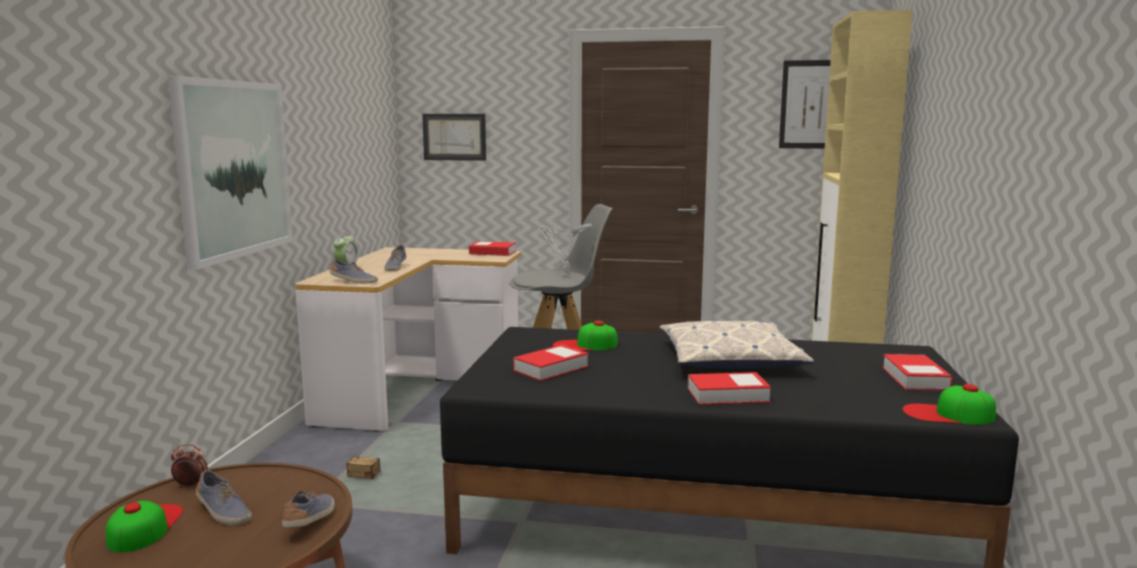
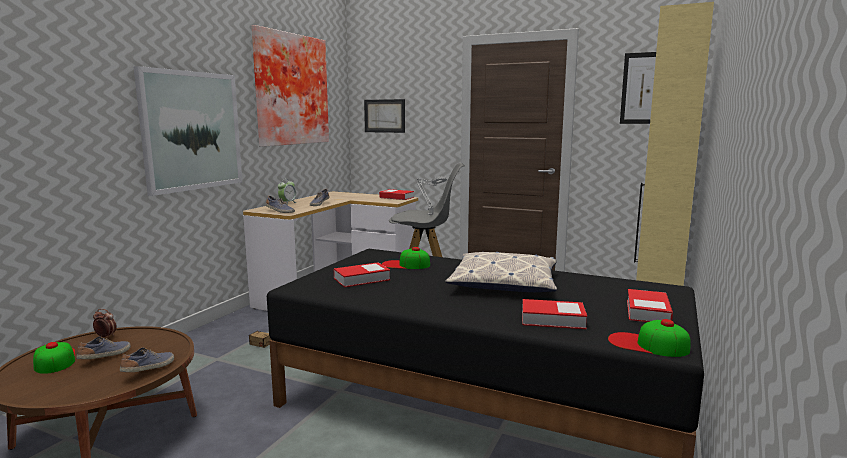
camera: 15 degrees right, 0 degrees up
cap [106,501,183,553] -> cap turned 45 degrees counterclockwise [33,342,75,374]
shoe [196,470,252,525] -> shoe turned 120 degrees counterclockwise [77,337,131,359]
book [688,372,771,405] -> book moved to [522,299,587,329]
none -> picture [252,25,329,147]

